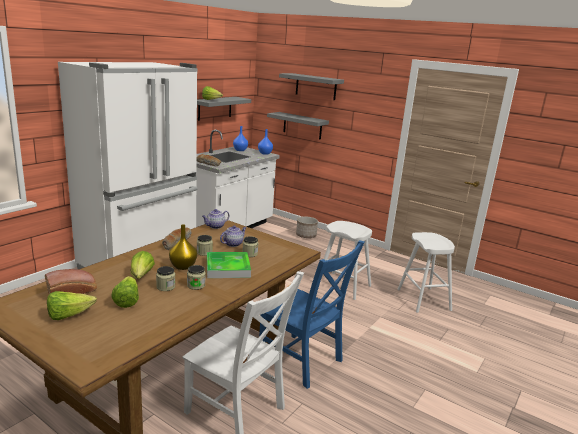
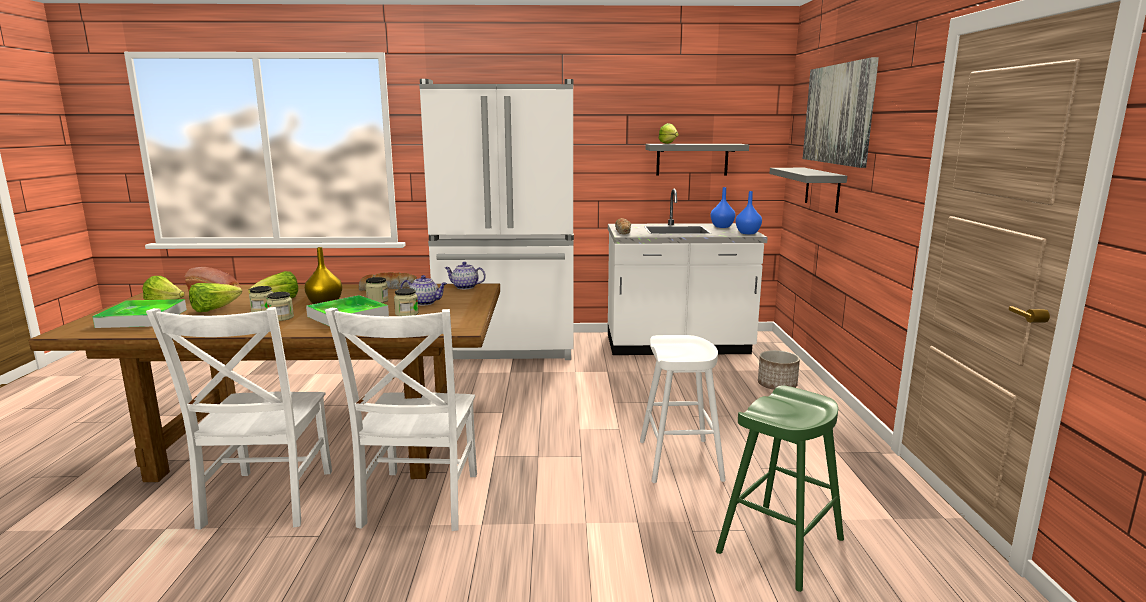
camera: 55 degrees right, 5 degrees down
blue chair [259,240,365,389] -> white chair [325,308,477,531]
grey shelf [279,73,344,100] -> picture [803,57,879,168]
white stool [397,232,455,313] -> green stool [716,385,844,592]
none -> tray [92,299,187,328]

